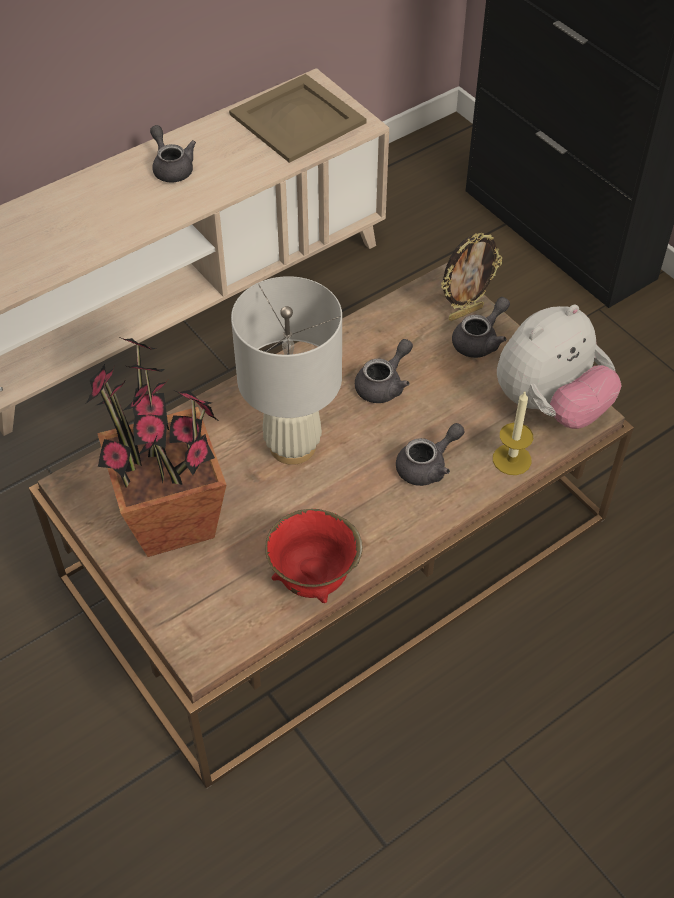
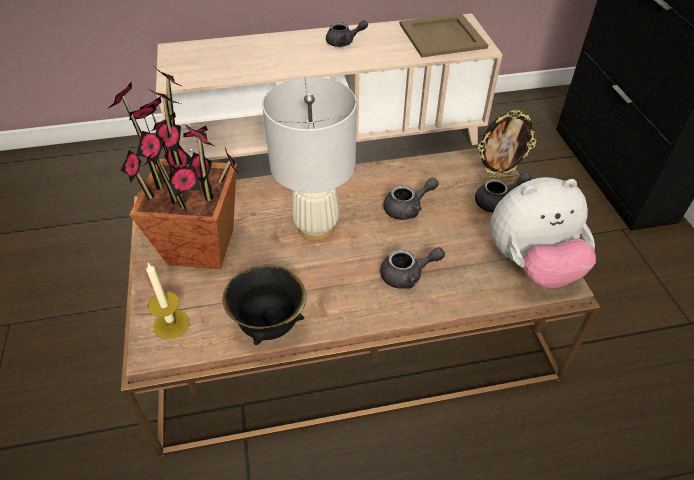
camera: 25 degrees right, 5 degrees down
grey teapot [150,125,196,182] -> grey teapot turned 90 degrees clockwise [326,20,368,47]
red bowl [265,509,363,603] -> black bowl [222,264,307,345]
candle [493,392,533,475] -> candle moved to [146,263,190,339]

